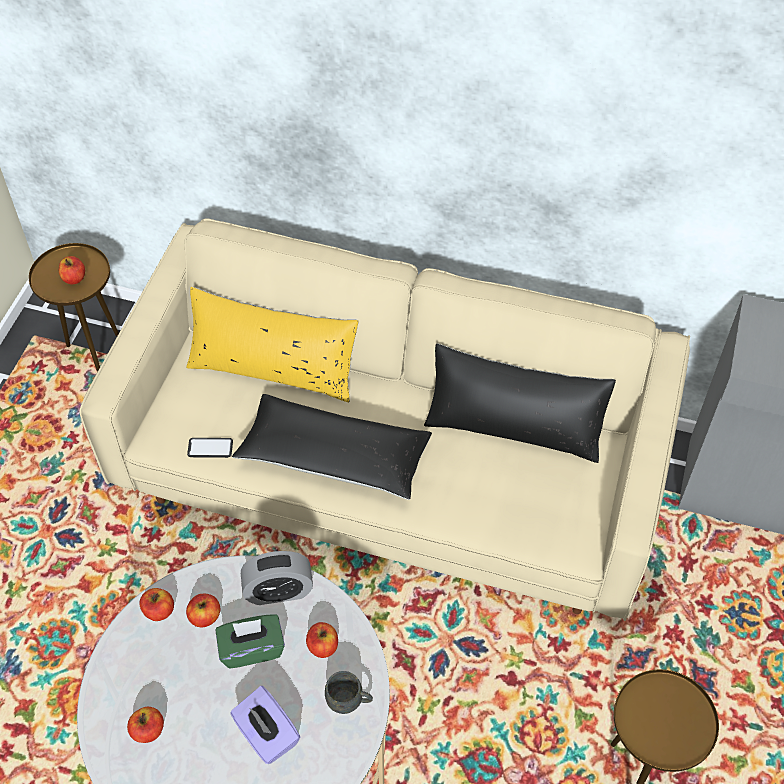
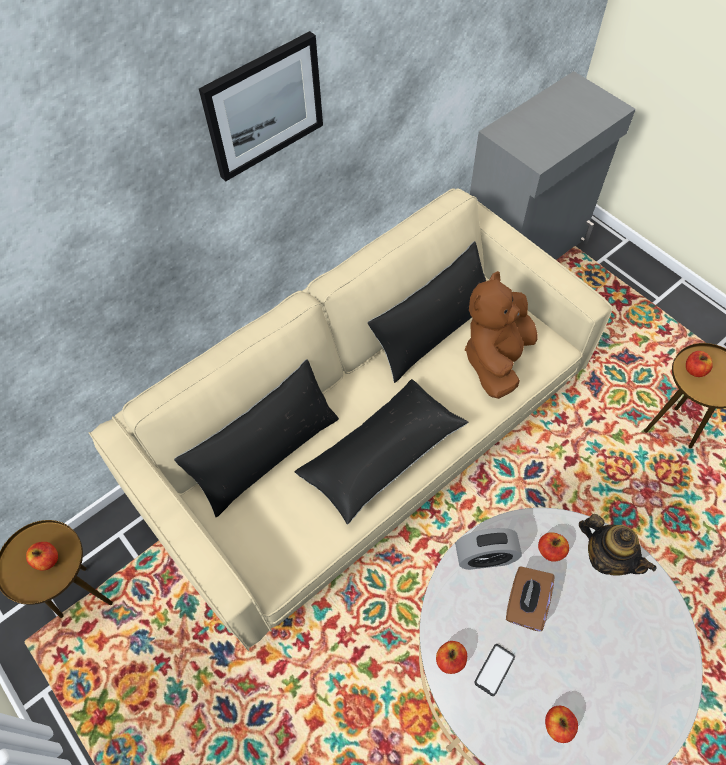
camera: 55 degrees left, 5 degrees up
yellow pillow [186,287,358,402] -> black pillow [174,359,339,517]
apple [186,594,220,627] -> apple moved to [686,351,713,377]
phone [187,438,233,458] -> phone moved to [474,644,515,696]
green tissue box [215,614,285,669] -> brown tissue box [506,566,555,631]
purple tissue box [230,686,301,764] -> none
alarm clock [241,551,313,605] -> alarm clock turned 60 degrees clockwise [455,528,522,570]
grey mug [325,671,373,714] -> teapot [579,514,657,576]
none -> picture [199,31,323,182]
none -> brown plush toy [465,271,538,399]

